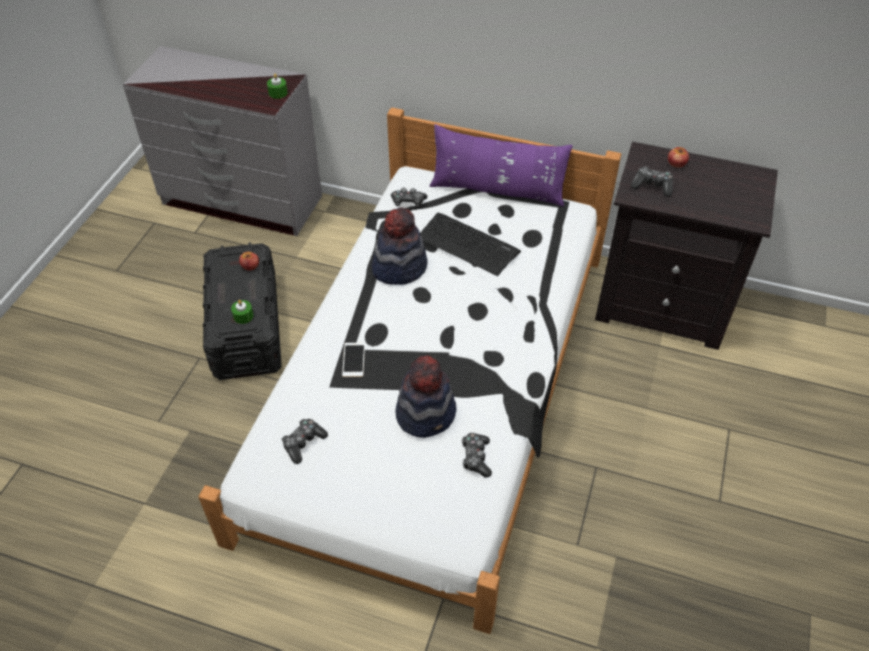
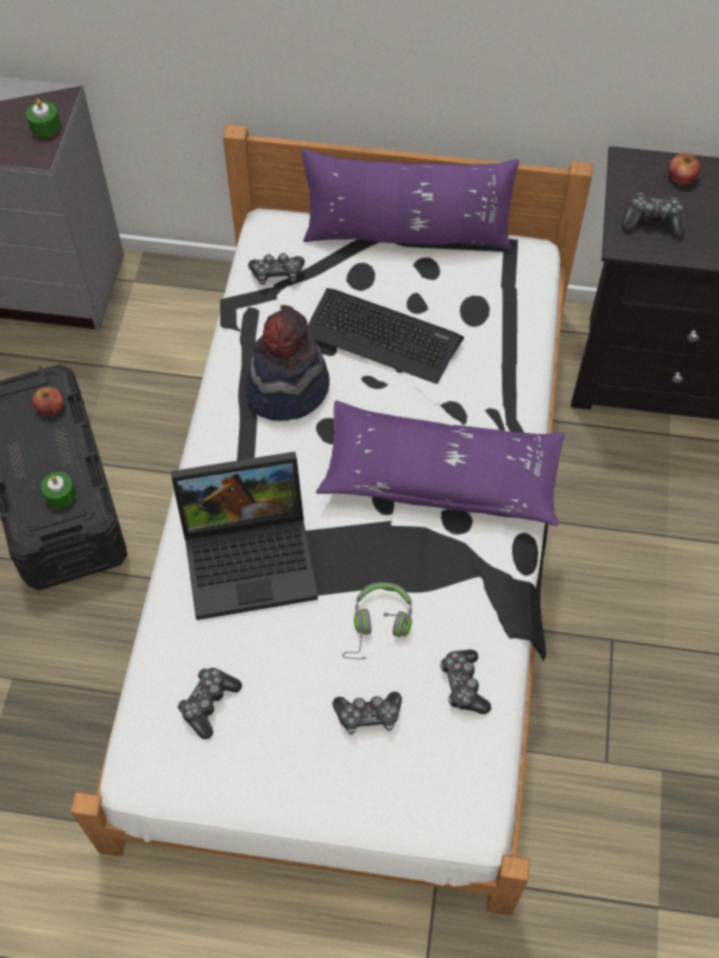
camera: 10 degrees left, 10 degrees up
phone [342,343,365,377] -> laptop [171,452,318,620]
hat [395,355,456,438] -> grey headphones [342,582,412,659]
none -> purple pillow [316,400,565,526]
none -> game controller [332,692,402,735]

